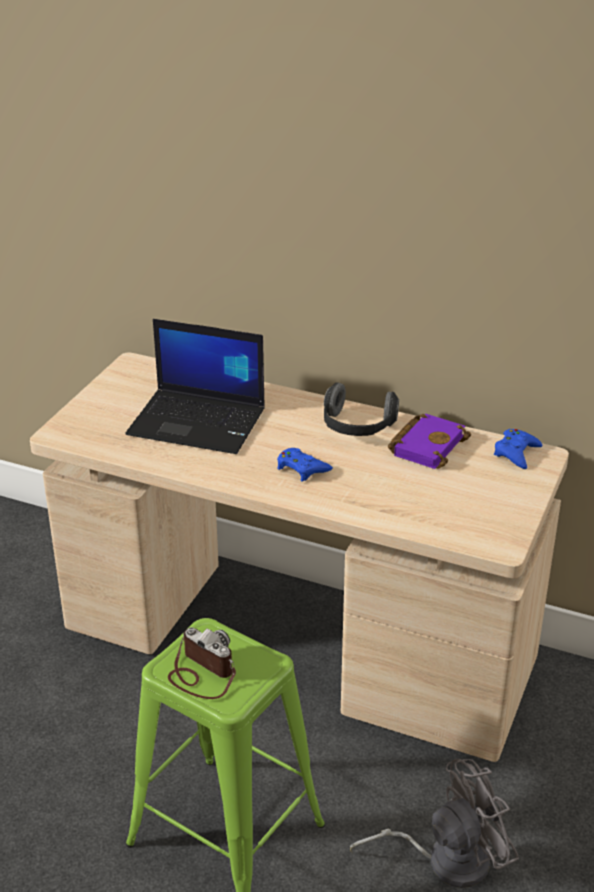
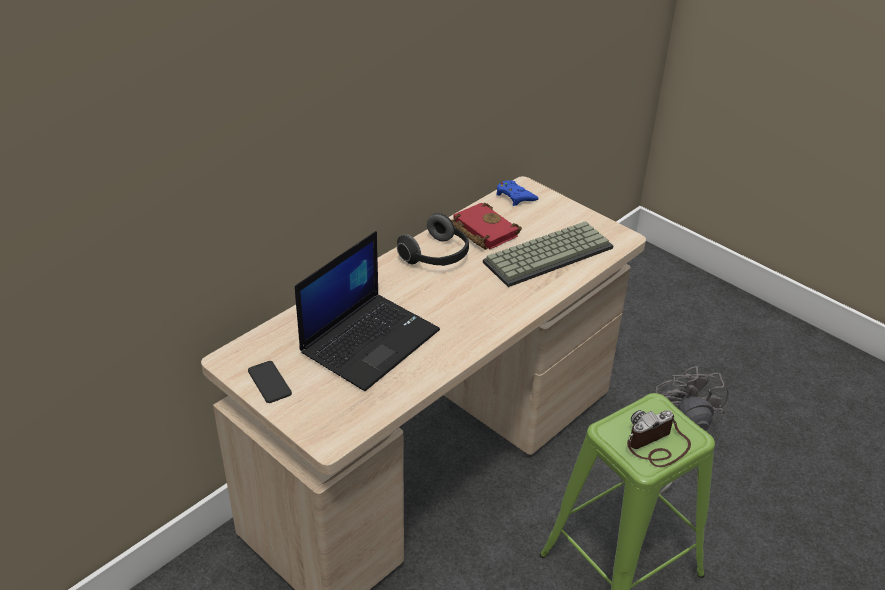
camera: 70 degrees left, 5 degrees up
blue game controller [277,448,333,482] -> none
purple book [388,414,471,469] -> red book [451,203,522,250]
none -> phone [248,361,292,403]
none -> keyboard [483,221,614,287]

